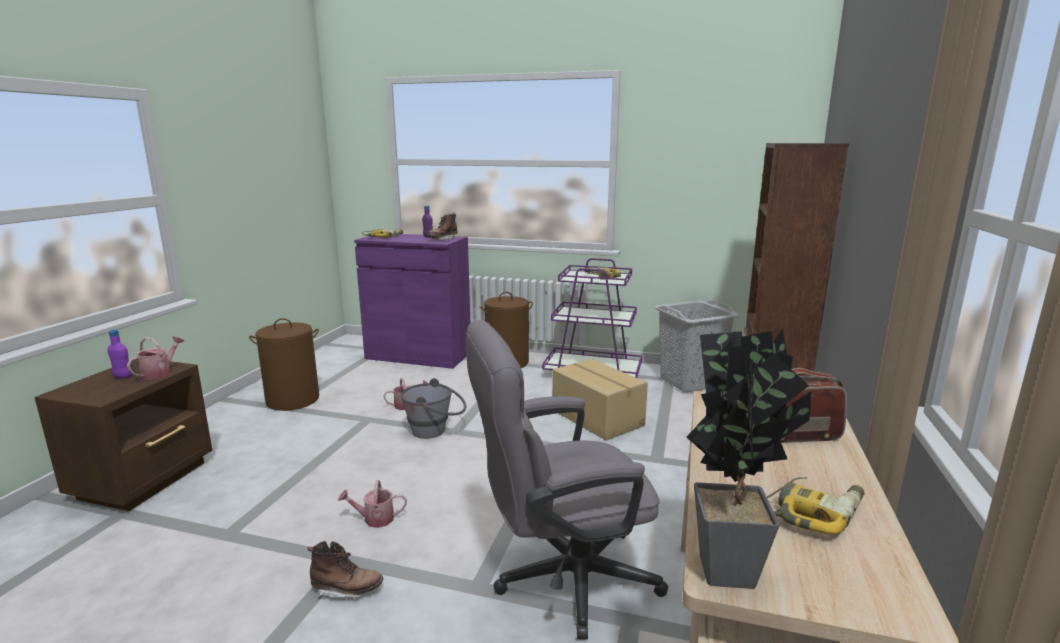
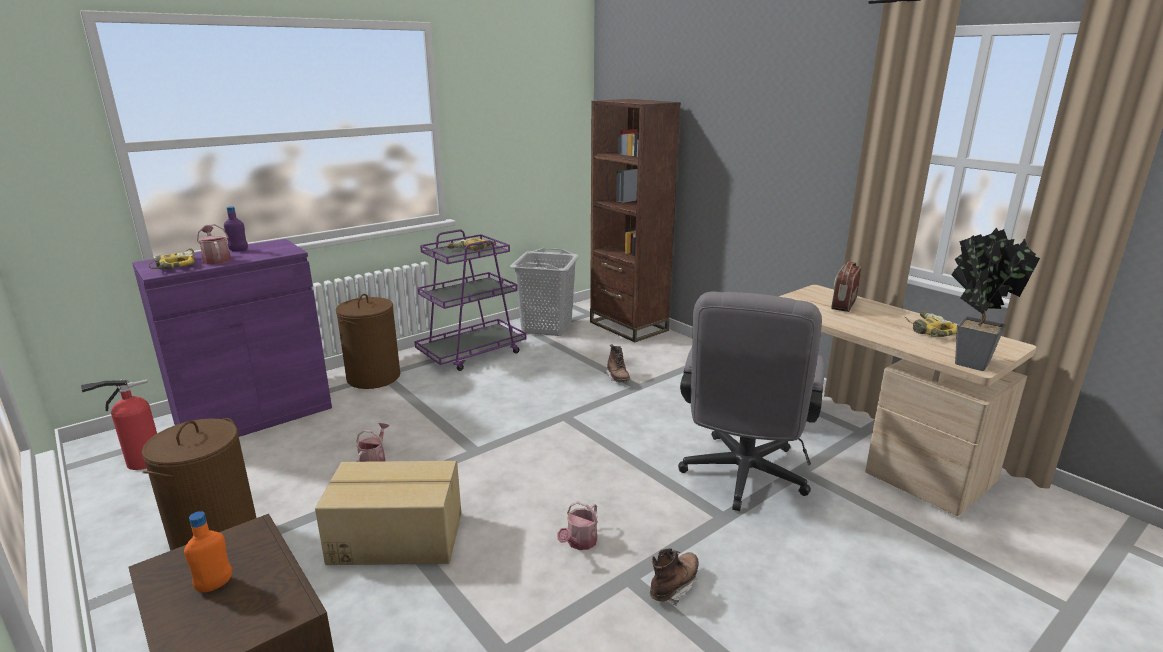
camera: 55 degrees left, 5 degrees up
purple bottle [107,330,132,379] -> orange bottle [184,511,232,593]
watering can [127,336,184,380] -> watering can moved to [197,224,231,265]
grey bucket [400,378,466,439] -> none
brown boot [427,213,458,240] -> brown boot moved to [604,344,630,382]
cardboard box [552,359,648,441] -> cardboard box moved to [315,461,461,565]
none -> fire extinguisher [81,379,157,470]

